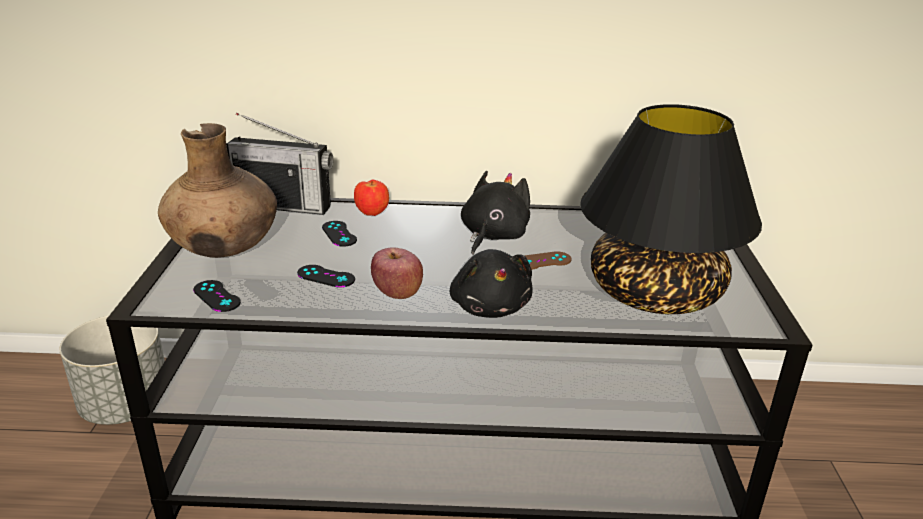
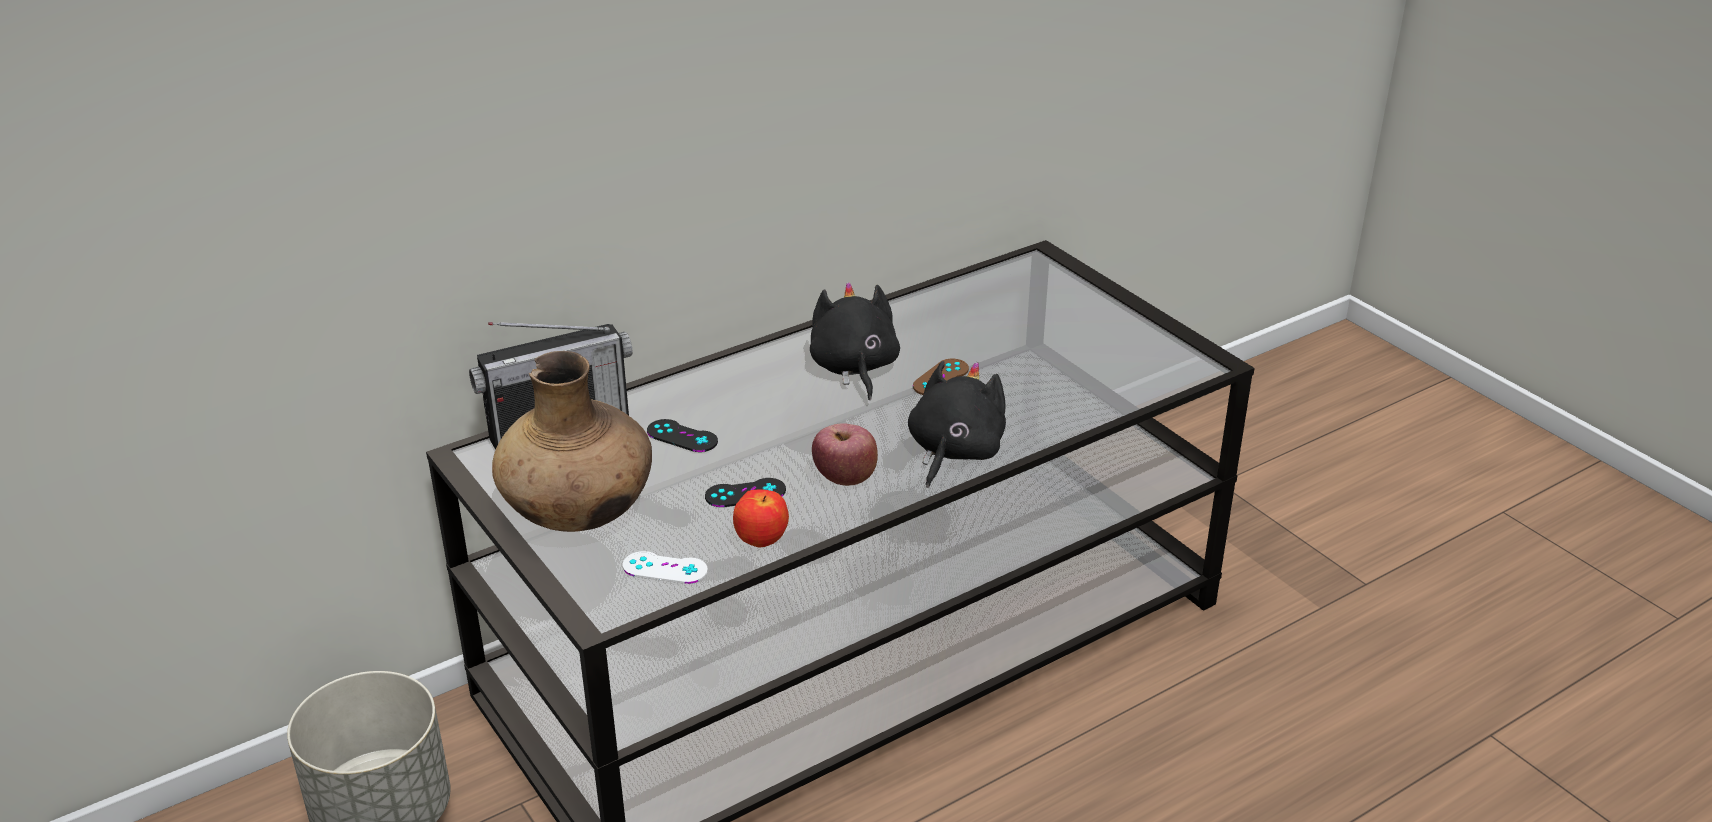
camera: 35 degrees left, 5 degrees up
black game controller [193,280,241,312] -> white game controller [623,551,708,584]
apple [354,180,389,216] -> apple moved to [733,490,789,548]
black plush toy [450,249,533,318] -> black plush toy turned 105 degrees counterclockwise [908,361,1006,488]
black table lamp [580,104,762,314] -> none

